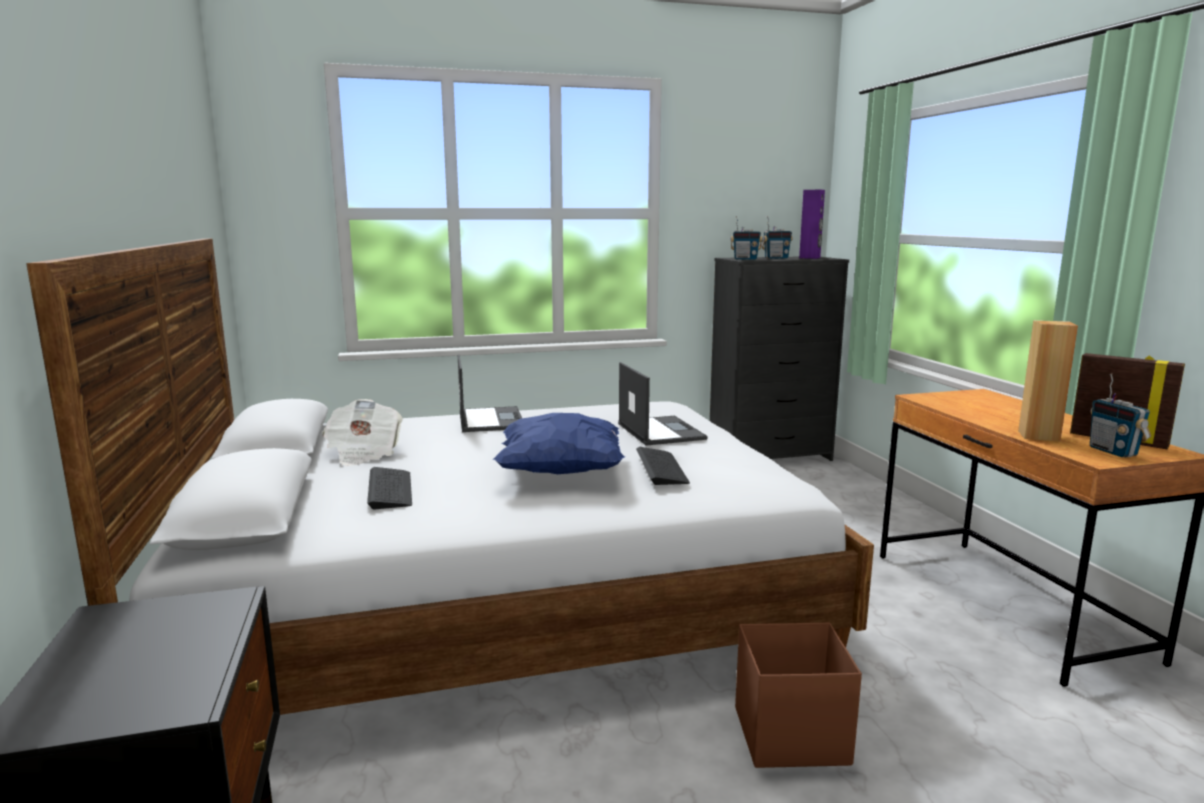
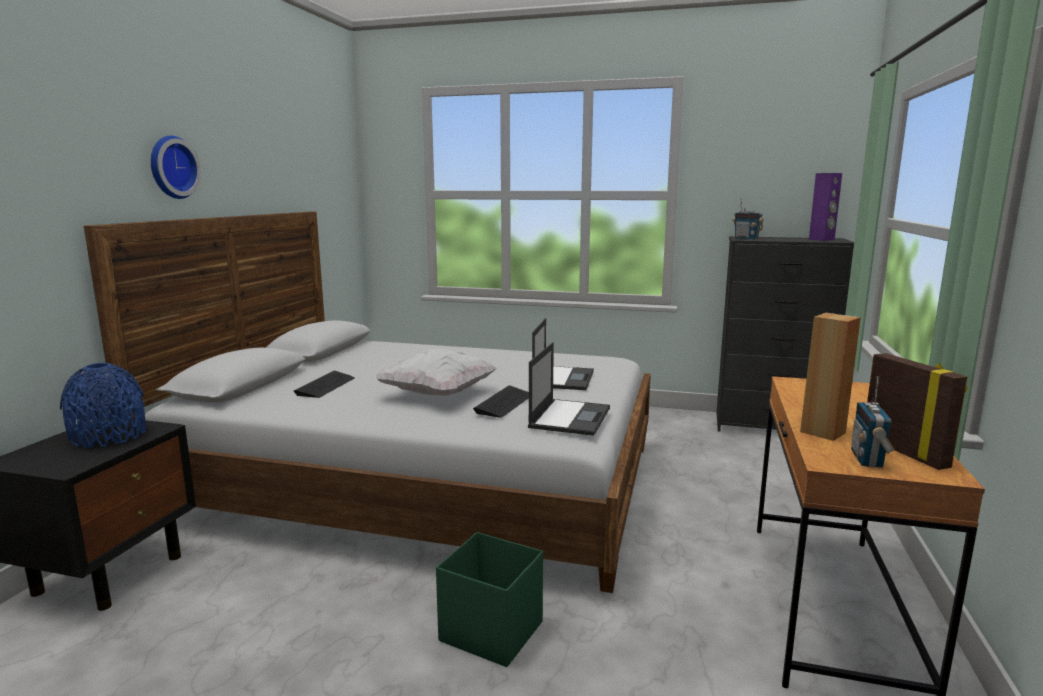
camera: 30 degrees right, 0 degrees up
newspaper [322,399,403,466] -> none
laptop [458,354,522,432] -> laptop moved to [528,342,610,436]
blue pillow [492,413,625,474] -> white pillow [375,349,497,396]
brown storage box [735,622,862,768] -> green storage box [436,532,543,667]
radio [761,216,793,259] -> none
none -> blue vase [60,363,146,448]
none -> wall clock [151,136,201,199]

